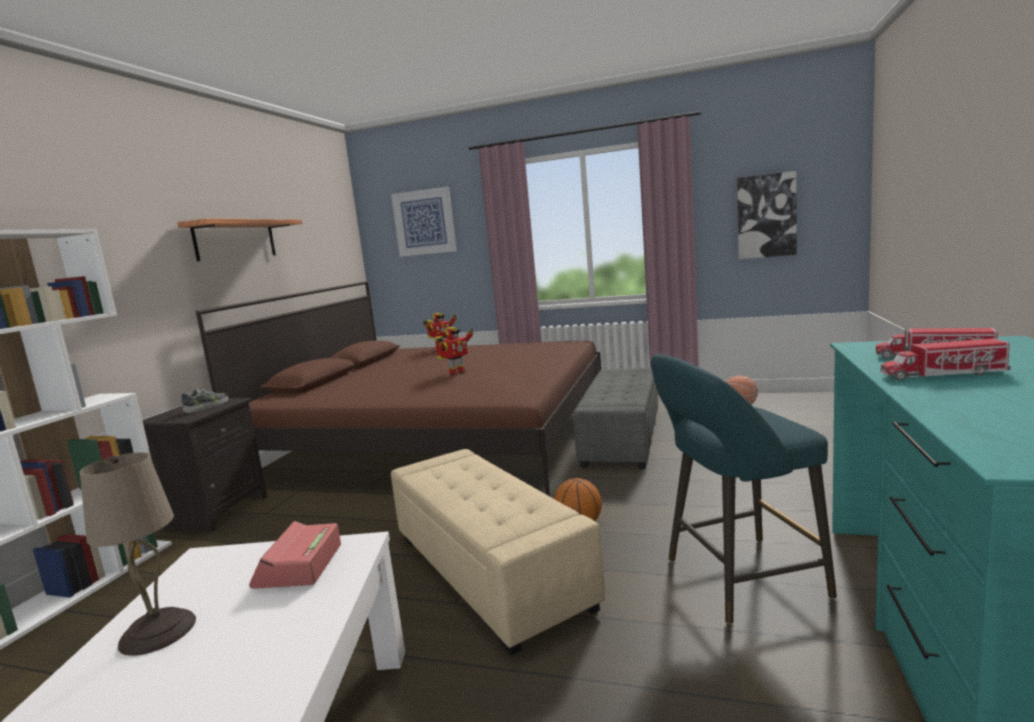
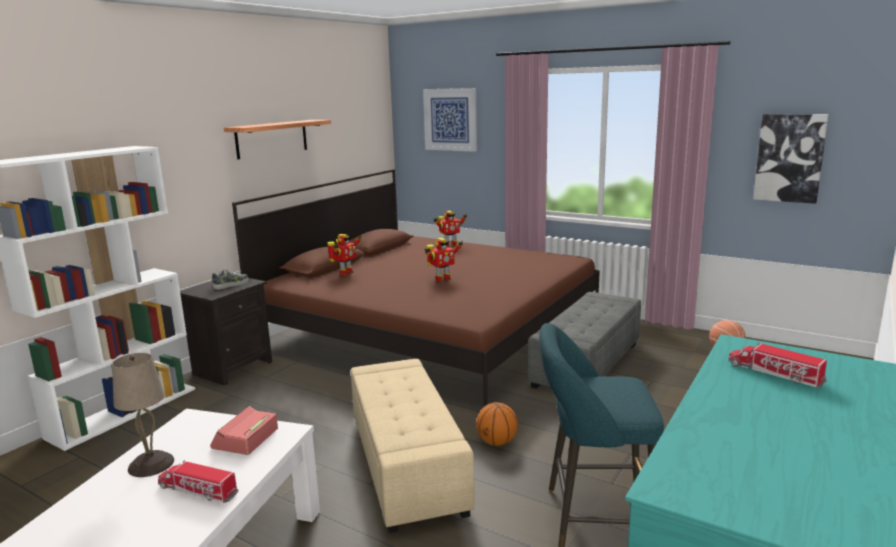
camera: 15 degrees right, 5 degrees up
toy truck [880,339,1011,381] -> toy truck moved to [158,460,238,503]
none -> toy robot [327,234,362,276]

